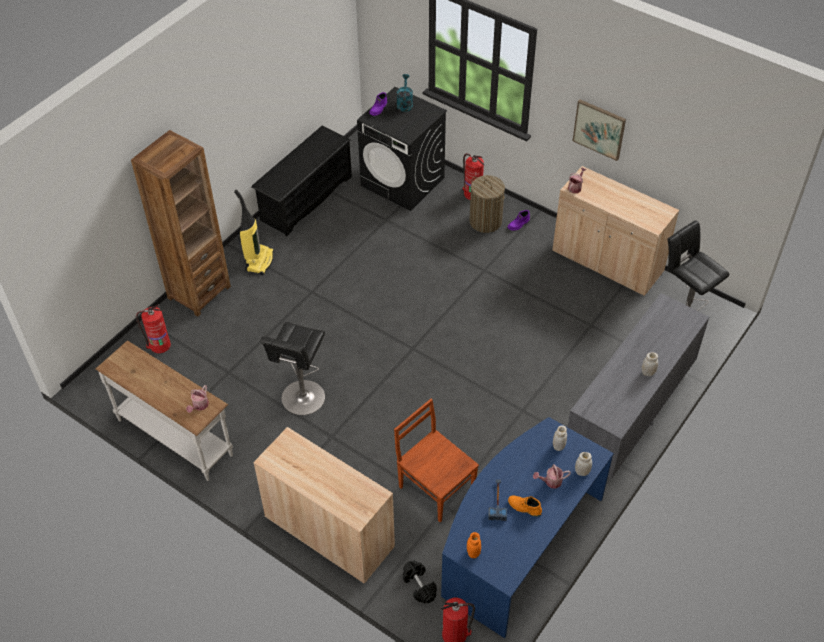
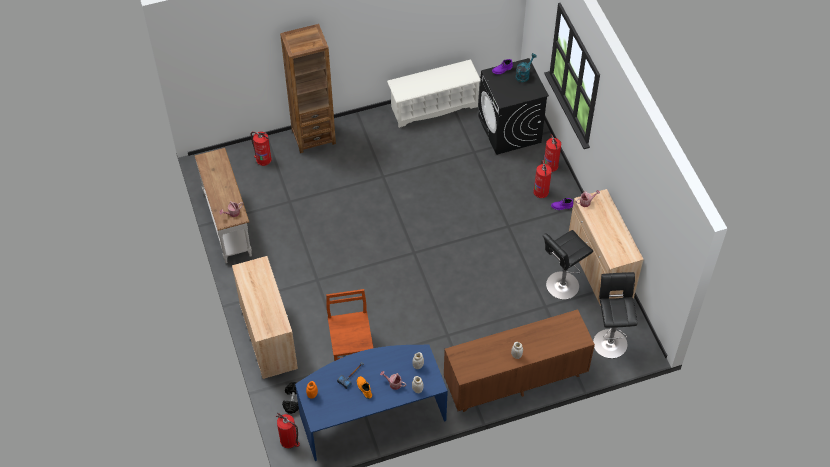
camera: 35 degrees right, 5 degrees up
vacuum cleaner [234,190,274,275] -> none
black shoe rack [251,126,352,237] -> white shoe rack [387,60,481,128]
black stool [260,322,325,415] -> black stool moved to [543,230,593,300]
laundry basket [469,175,505,233] -> fire extinguisher [534,160,552,198]
grey dresser [567,293,709,479] -> brown dresser [444,309,595,412]
picture [573,100,626,161] -> none

